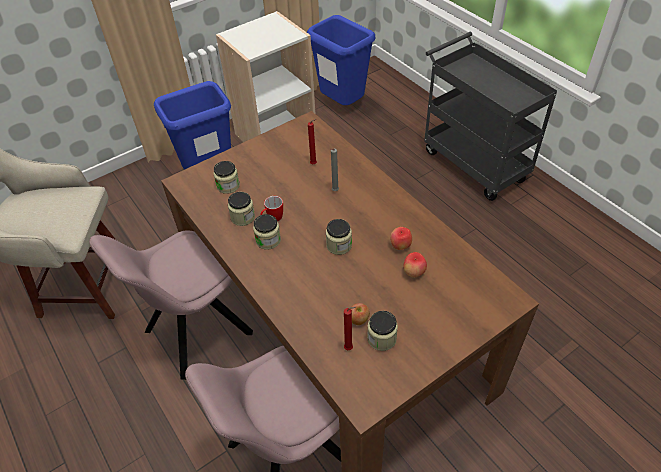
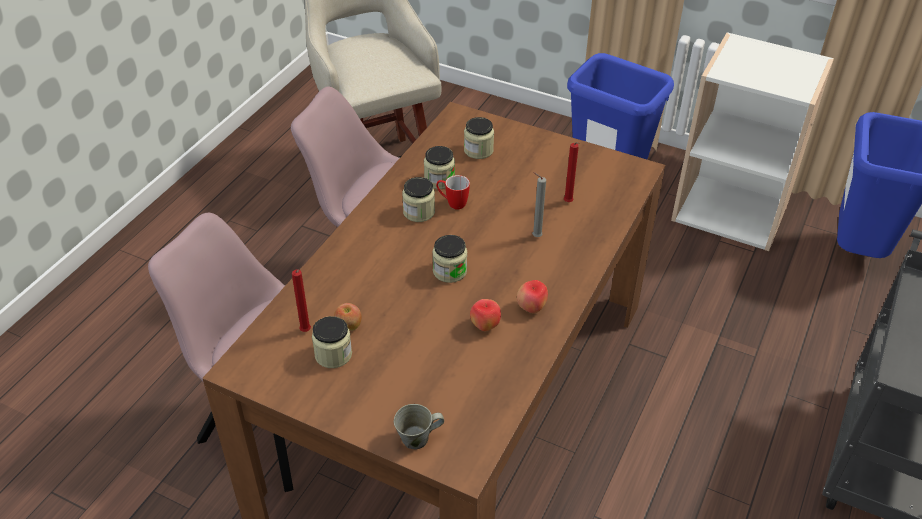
camera: 60 degrees right, 5 degrees down
apple [404,252,427,278] -> apple moved to [517,280,548,313]
none -> grey mug [394,404,444,450]

